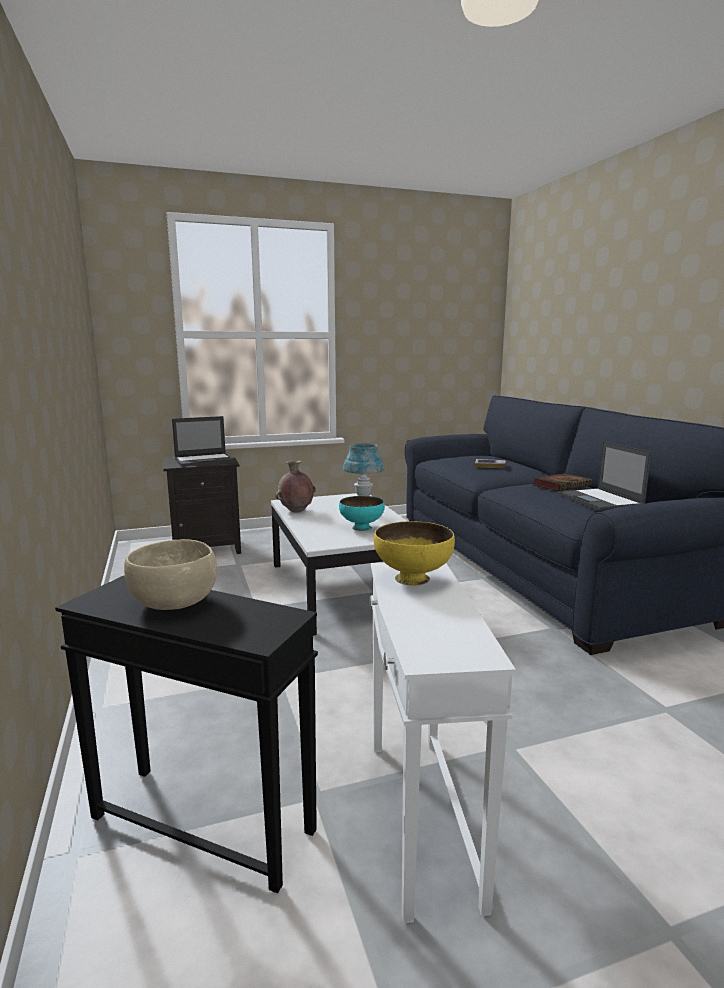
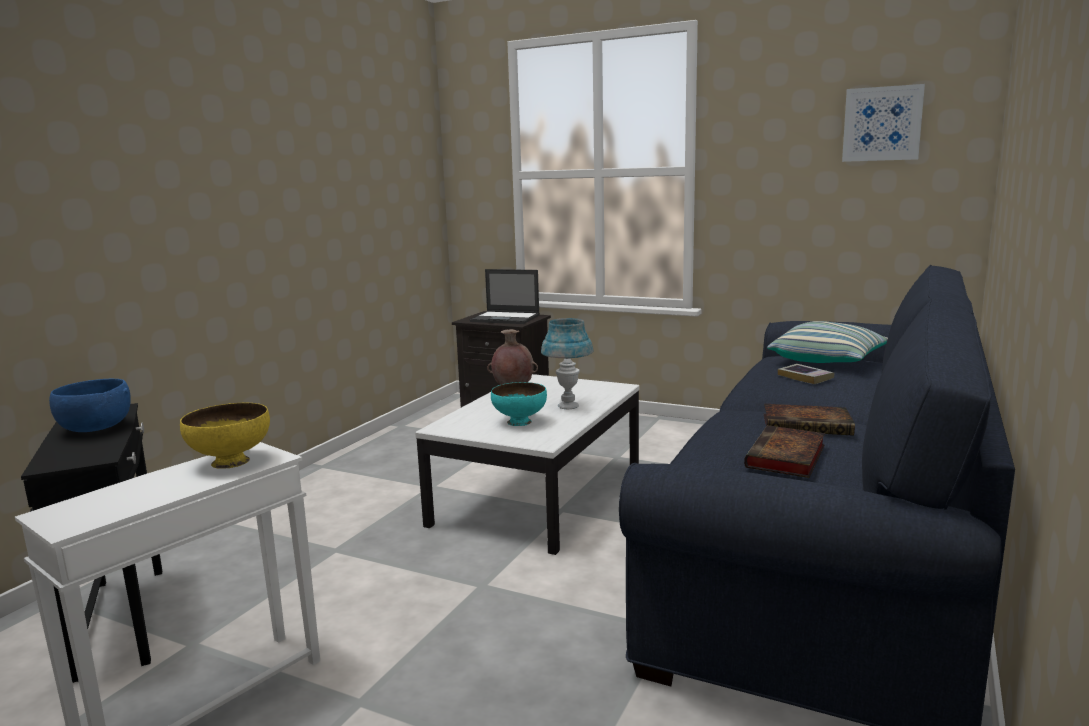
camera: 45 degrees right, 0 degrees up
beige bowl [124,539,217,610] -> blue bowl [49,379,131,432]
laptop [557,441,651,511] -> book [744,425,825,478]
none -> pillow [767,321,888,363]
none -> picture [842,84,925,162]

